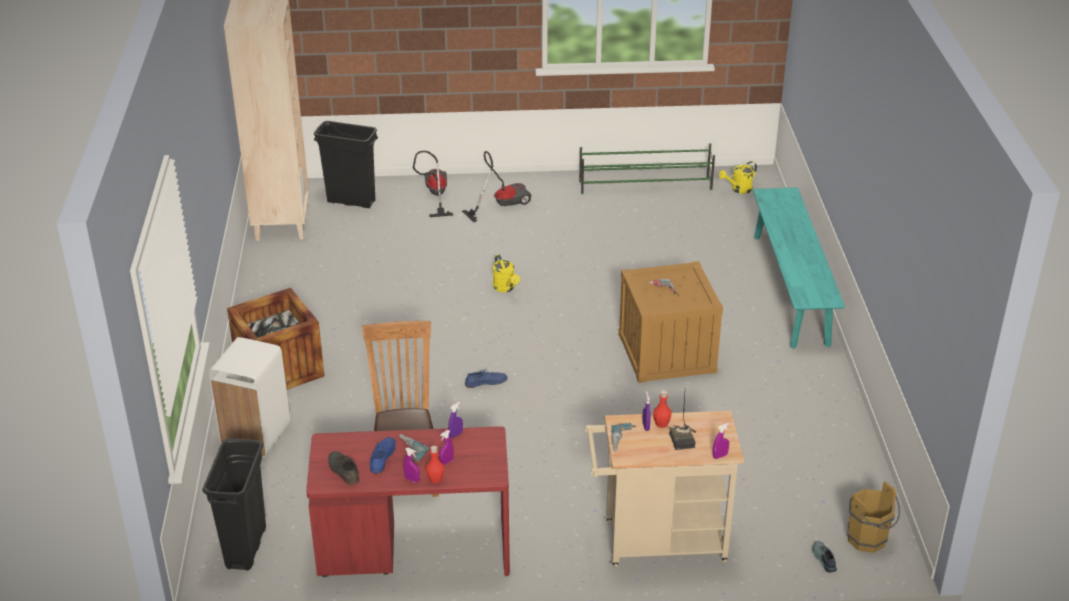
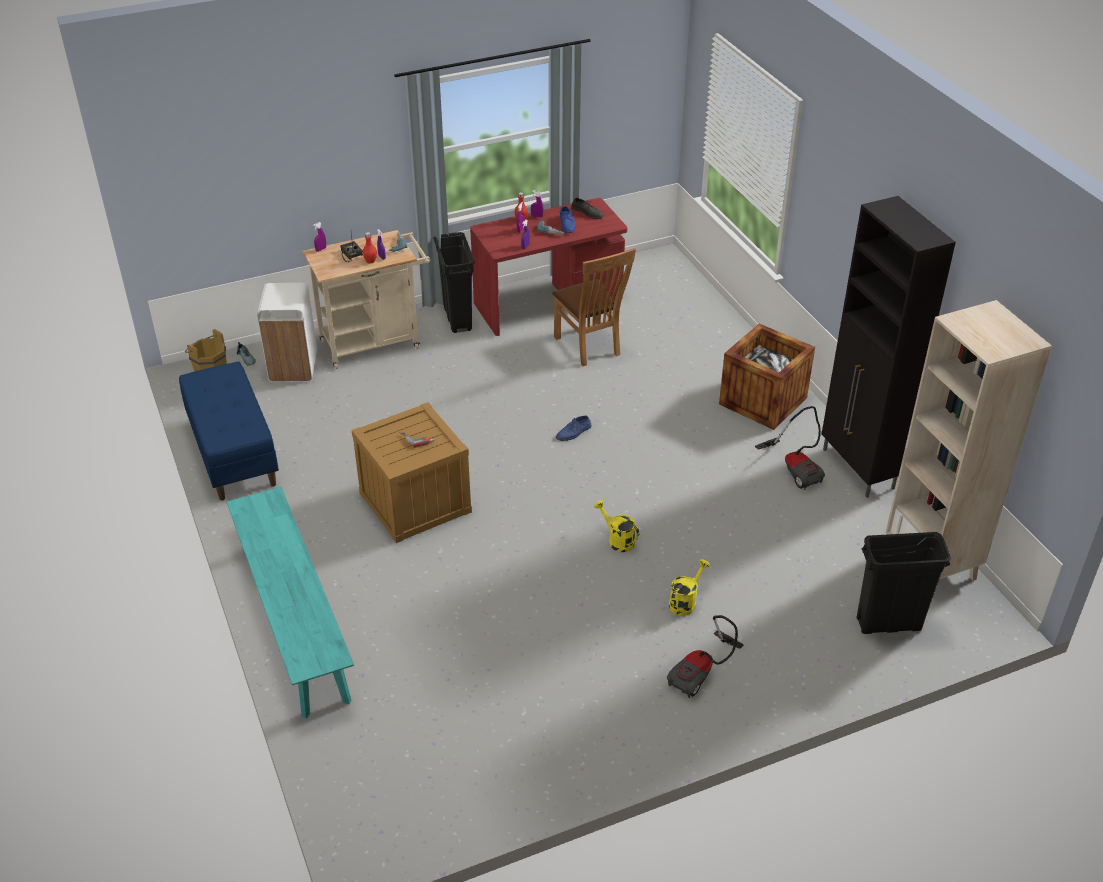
camera: 160 degrees right, 5 degrees up
black trash can [202,439,266,571] -> black trash can moved to [433,232,475,333]
white trash can [209,337,290,457] -> white trash can moved to [257,283,317,382]
vacuum cleaner [413,151,454,217] -> vacuum cleaner moved to [755,406,825,490]
green shoe rack [579,143,715,194] -> none
yellow watering can [719,161,757,194] -> yellow watering can moved to [669,559,710,616]
none -> blue bench [179,361,279,500]
none -> black cabinet [822,196,956,498]

